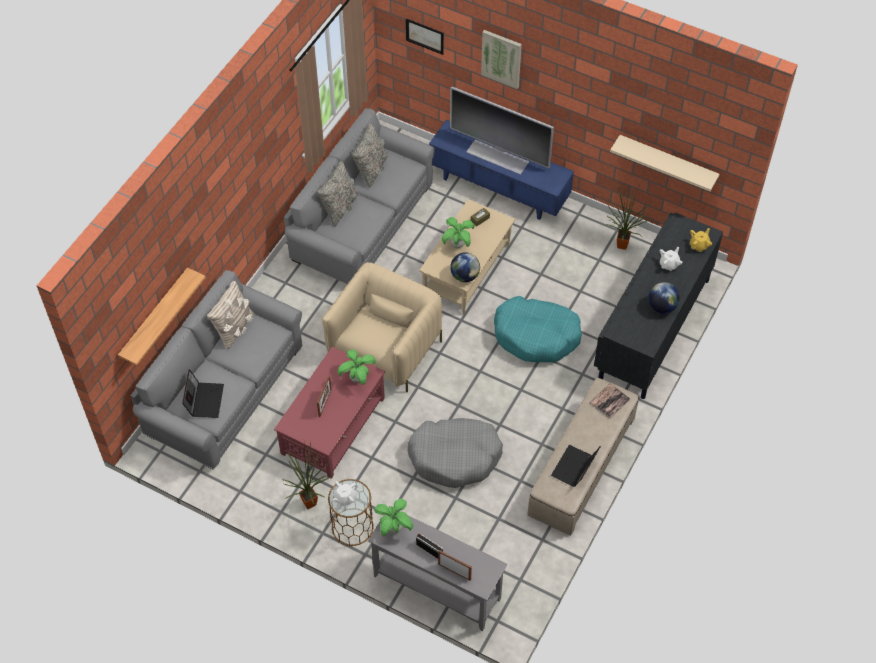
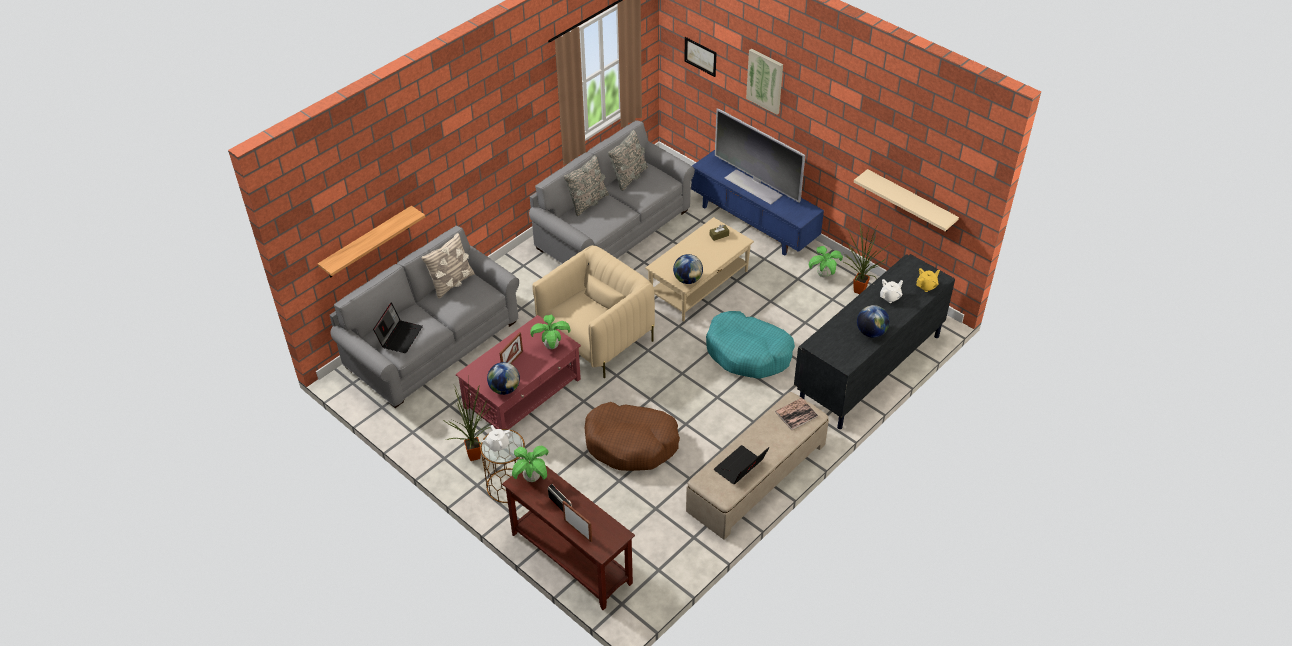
camera: 15 degrees right, 10 degrees down
grey console table [368,506,508,632] -> brown console table [502,458,635,610]
grey dog bed [408,418,503,488] -> brown dog bed [584,402,680,471]
potted plant [442,217,475,248] -> potted plant moved to [809,246,843,277]
none -> globe [487,362,520,395]

